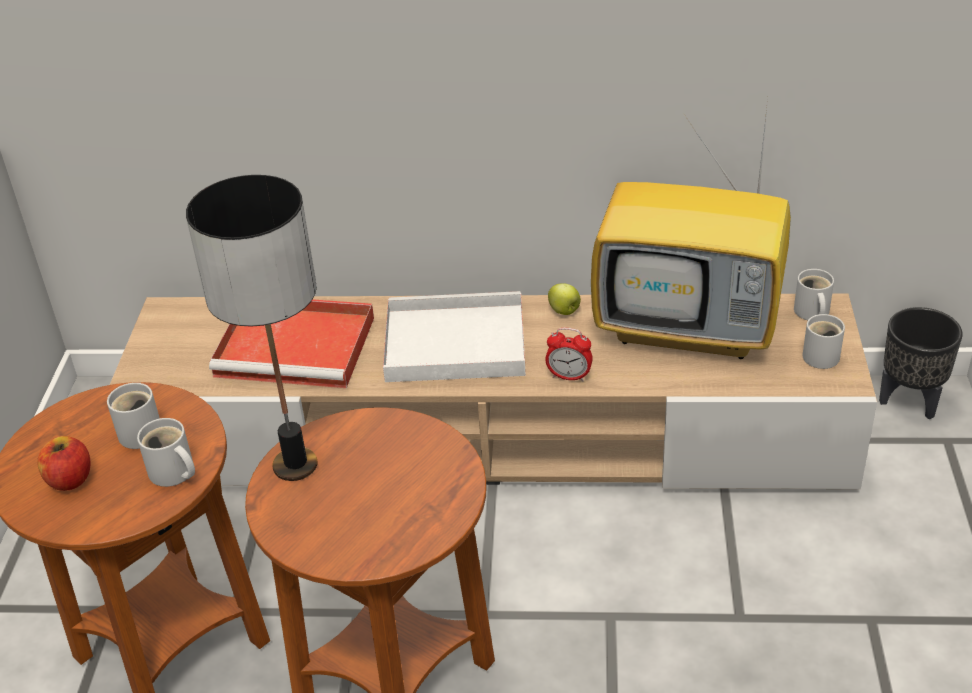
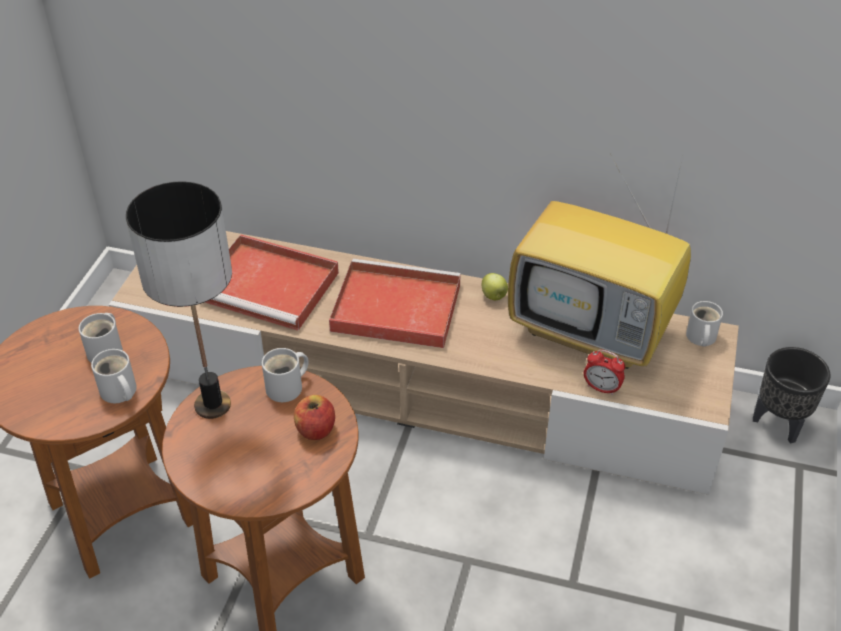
camera: 10 degrees right, 5 degrees up
apple [37,436,91,491] -> apple moved to [294,395,335,440]
white tray [383,291,526,382] -> red tray [329,259,461,348]
alarm clock [545,328,593,381] -> alarm clock moved to [584,349,625,395]
white mug [802,314,845,369] -> white mug moved to [262,348,309,402]

